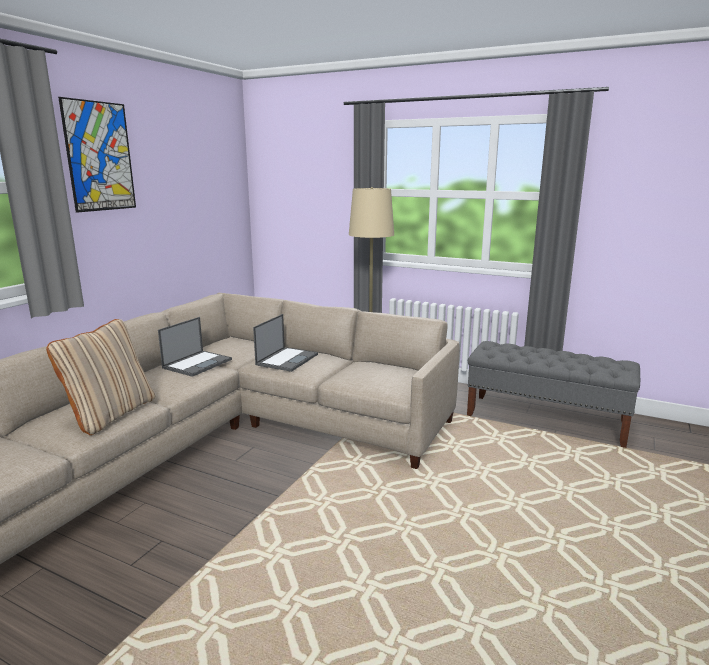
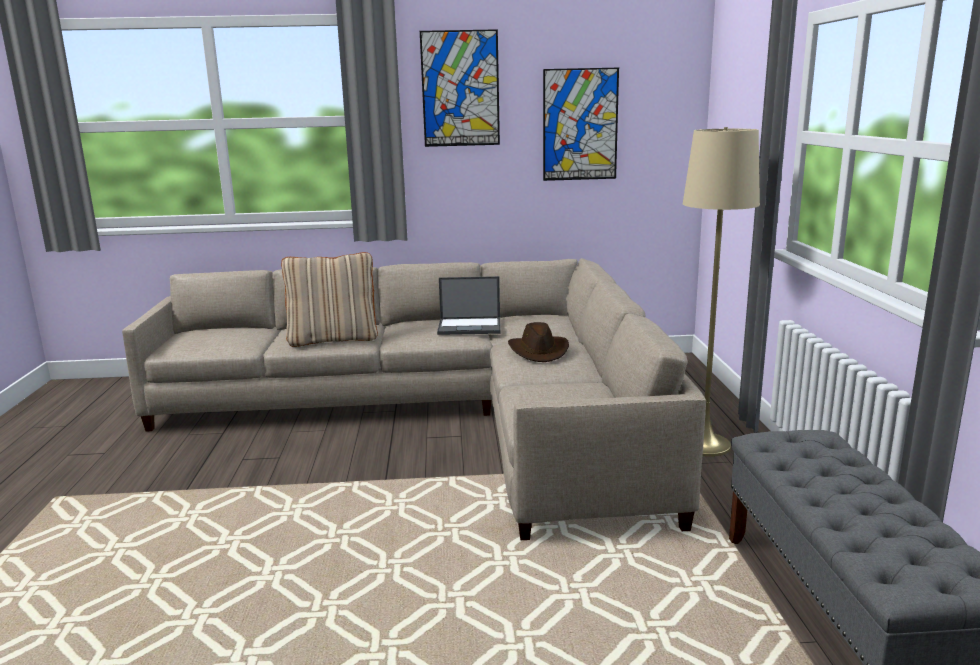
camera: 60 degrees right, 0 degrees up
laptop [253,314,318,372] -> brown hat [508,322,569,362]
none -> picture [543,68,619,181]

